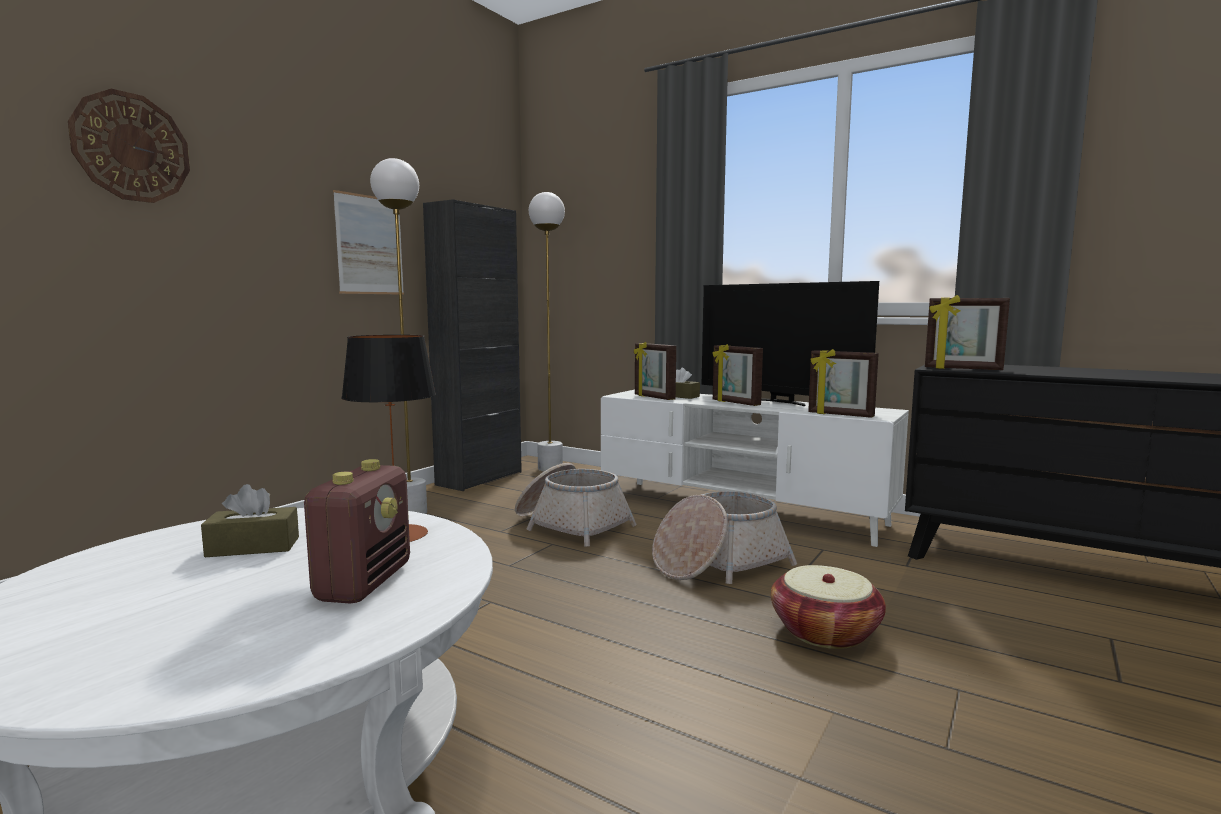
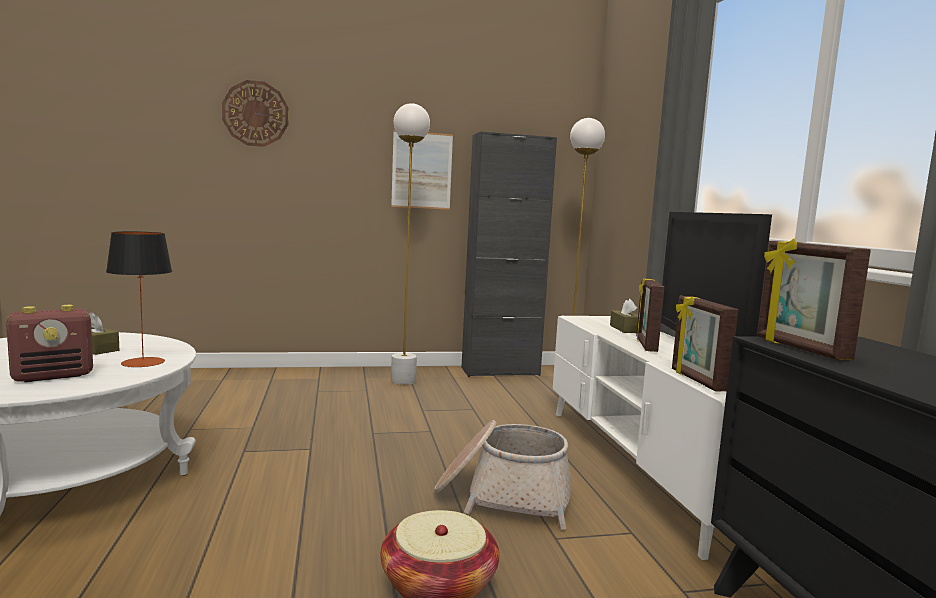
camera: 45 degrees right, 0 degrees up
basket [515,463,637,547] -> none
picture frame [634,342,676,400] -> none

